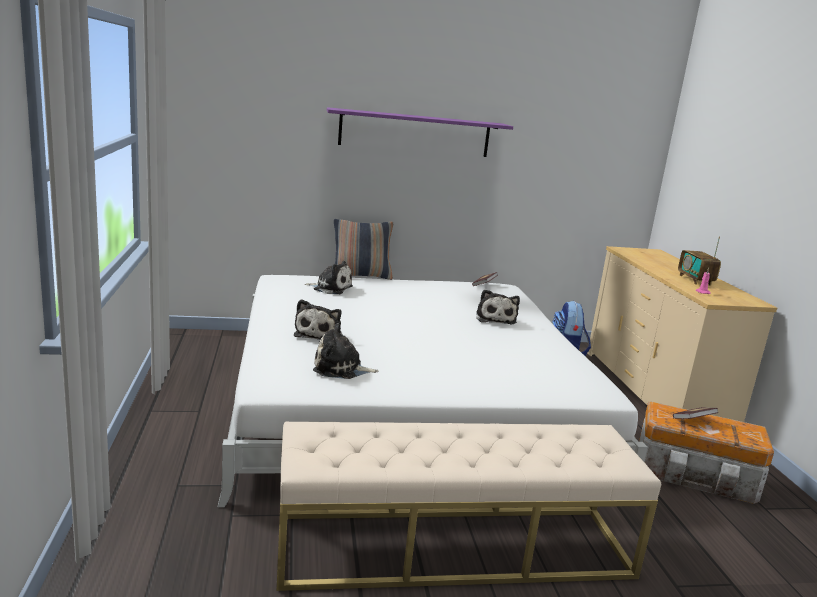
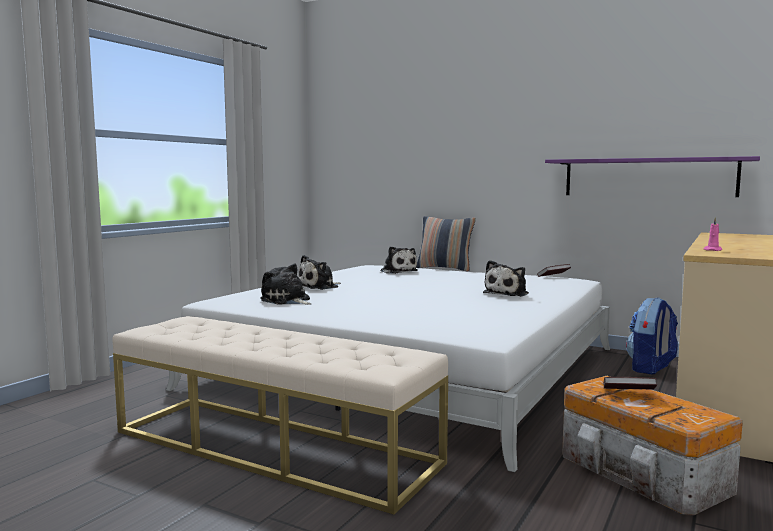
camera: 40 degrees right, 10 degrees down
purple shelf [327,107,513,157] -> purple shelf moved to [545,156,760,197]
radio [678,237,721,286] -> none

